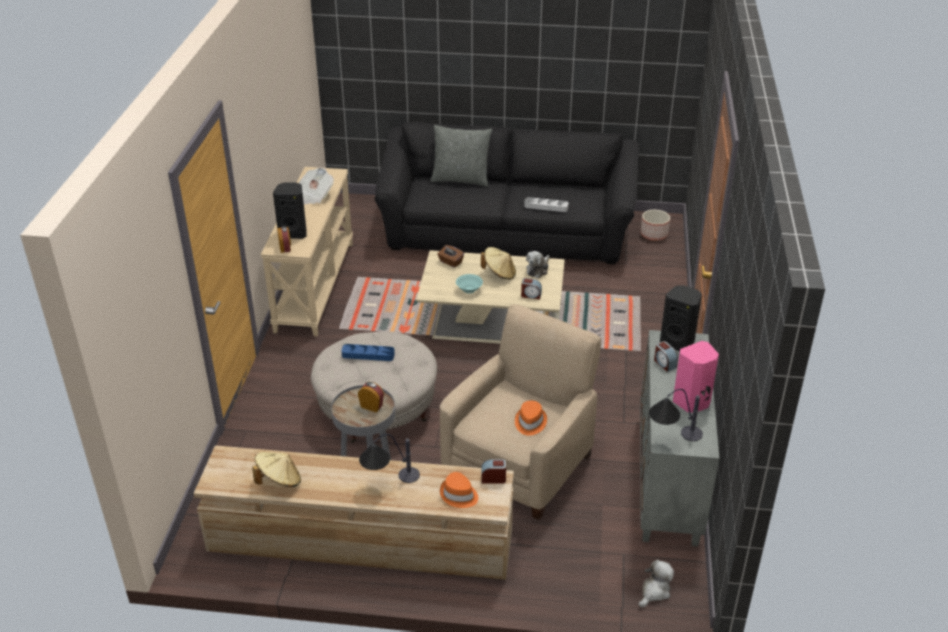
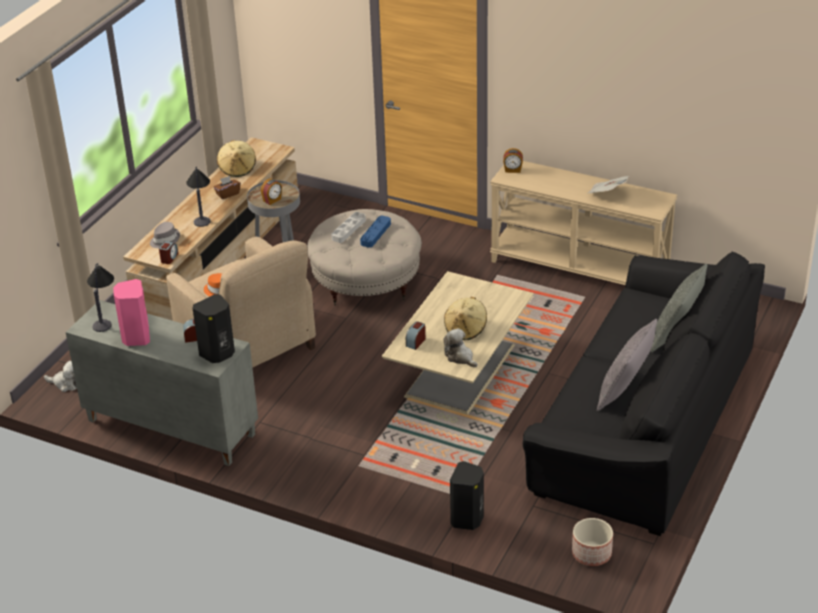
camera: 110 degrees right, 0 degrees up
black speaker [273,182,307,239] -> black speaker moved to [450,461,484,530]
brown tissue box [437,245,464,268] -> brown tissue box moved to [213,176,241,199]
orange hat [440,472,478,508] -> grey hat [150,222,180,248]
turquoise bowl [456,274,483,294] -> none
grey tray [524,197,568,212] -> grey tray moved to [331,212,366,243]
plush toy [639,560,674,608] -> plush toy turned 45 degrees counterclockwise [44,361,77,392]
none -> grey pillow [597,319,657,411]

